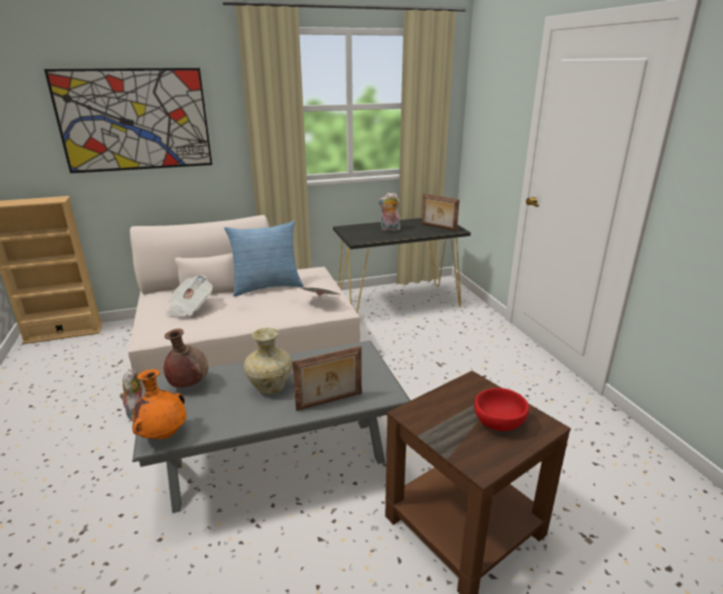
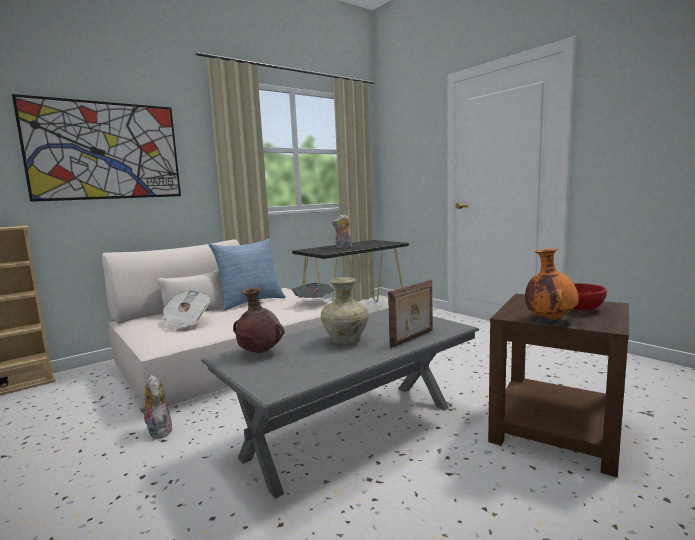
camera: 20 degrees left, 15 degrees down
orange vase [132,369,186,439] -> orange vase moved to [525,249,578,320]
picture frame [422,194,460,232] -> none

